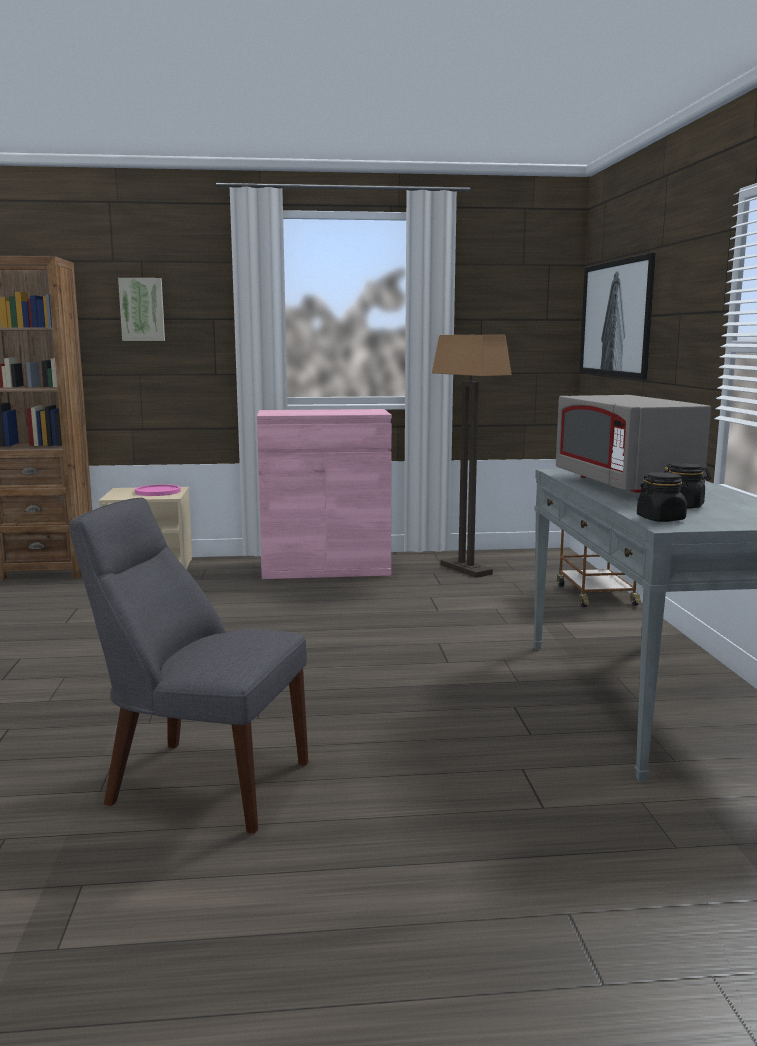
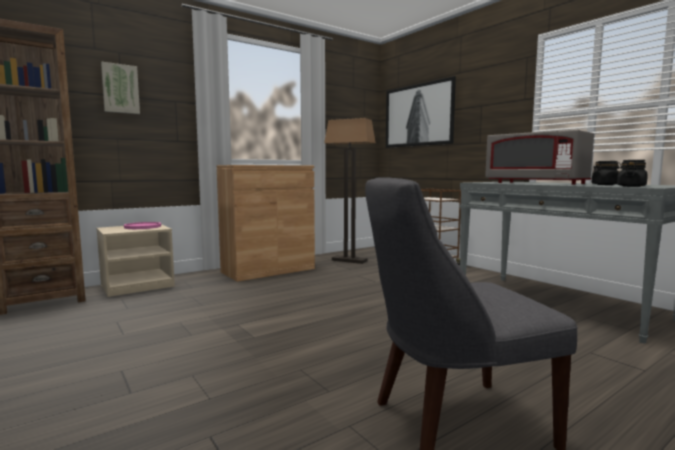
camera: 30 degrees left, 5 degrees down
pink cabinet [257,409,392,579] -> brown cabinet [217,165,315,282]

